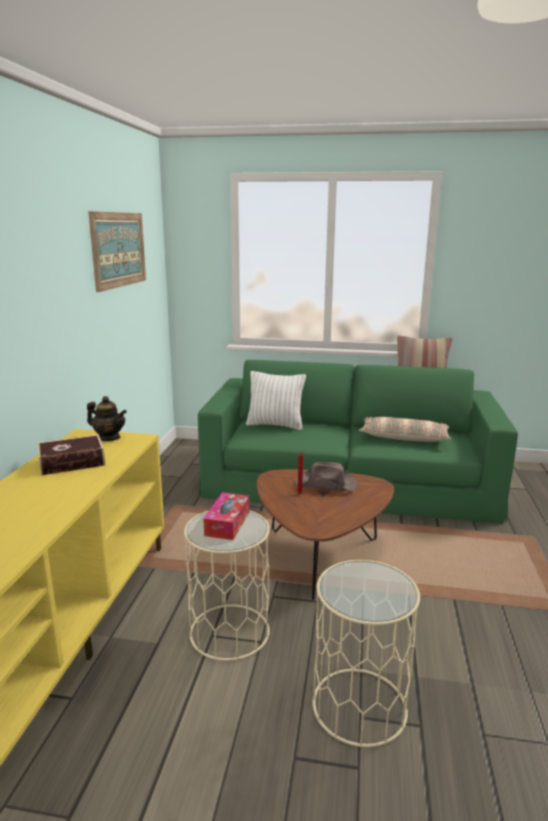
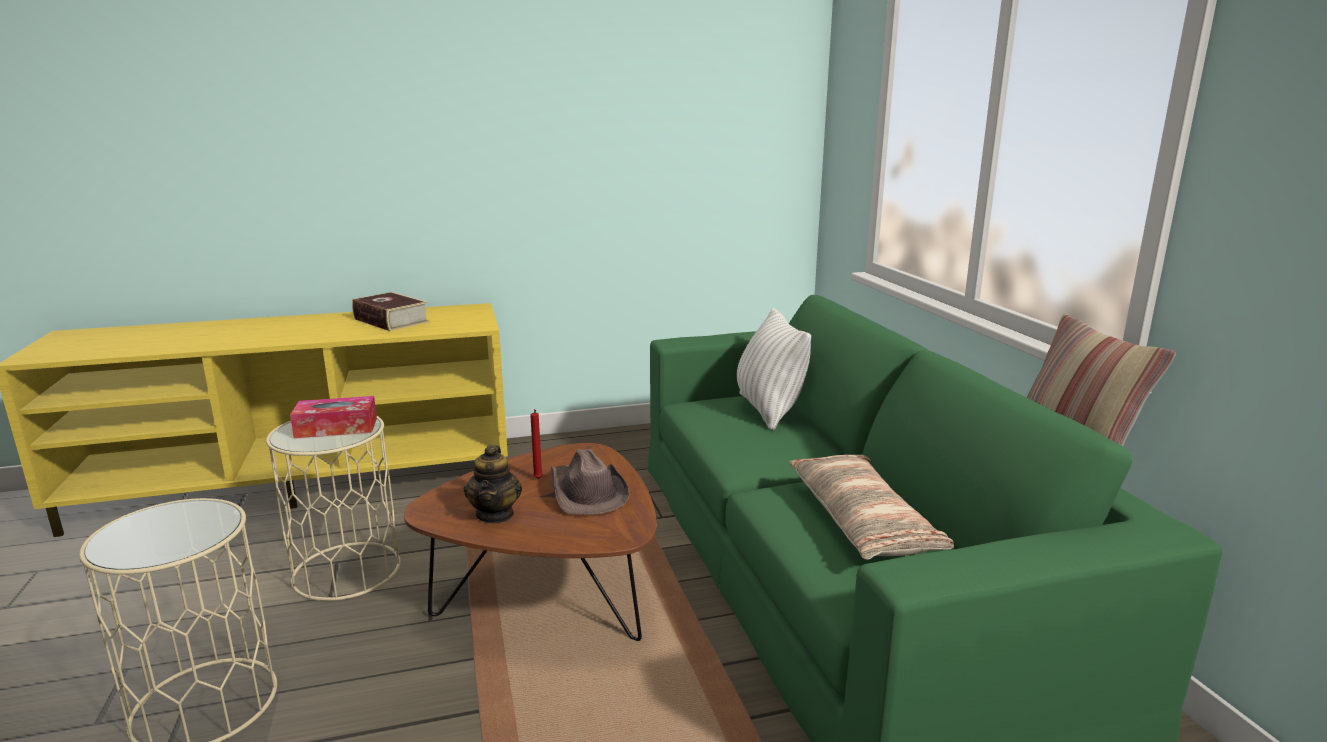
camera: 65 degrees right, 0 degrees up
teapot [87,396,127,441] -> teapot moved to [464,445,522,523]
picture [88,211,146,292] -> none

